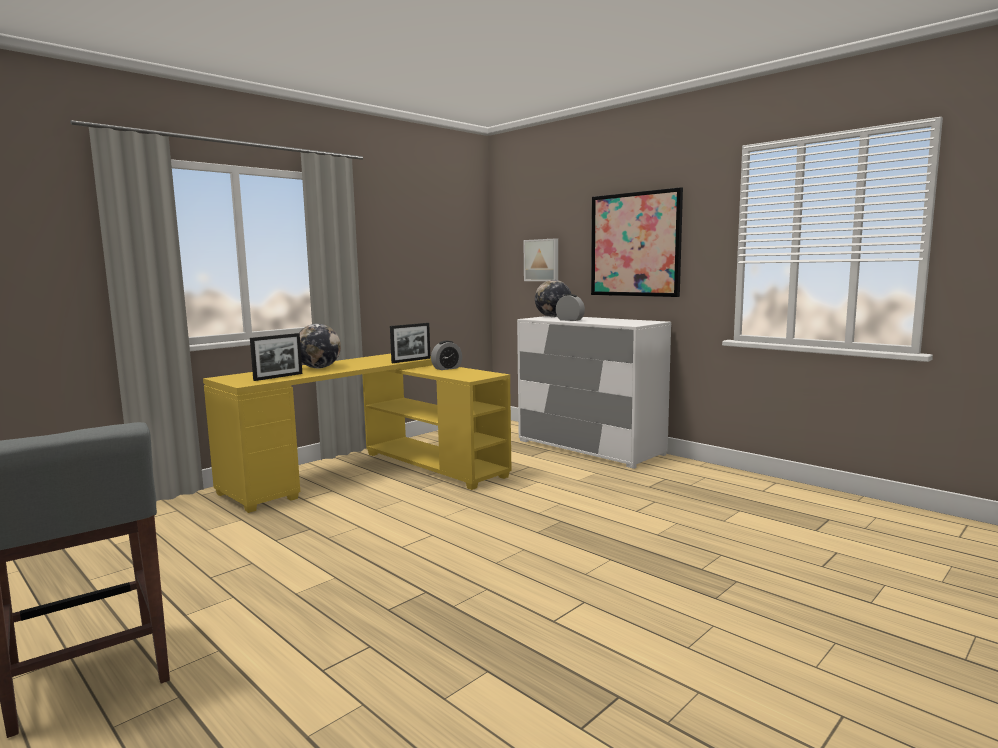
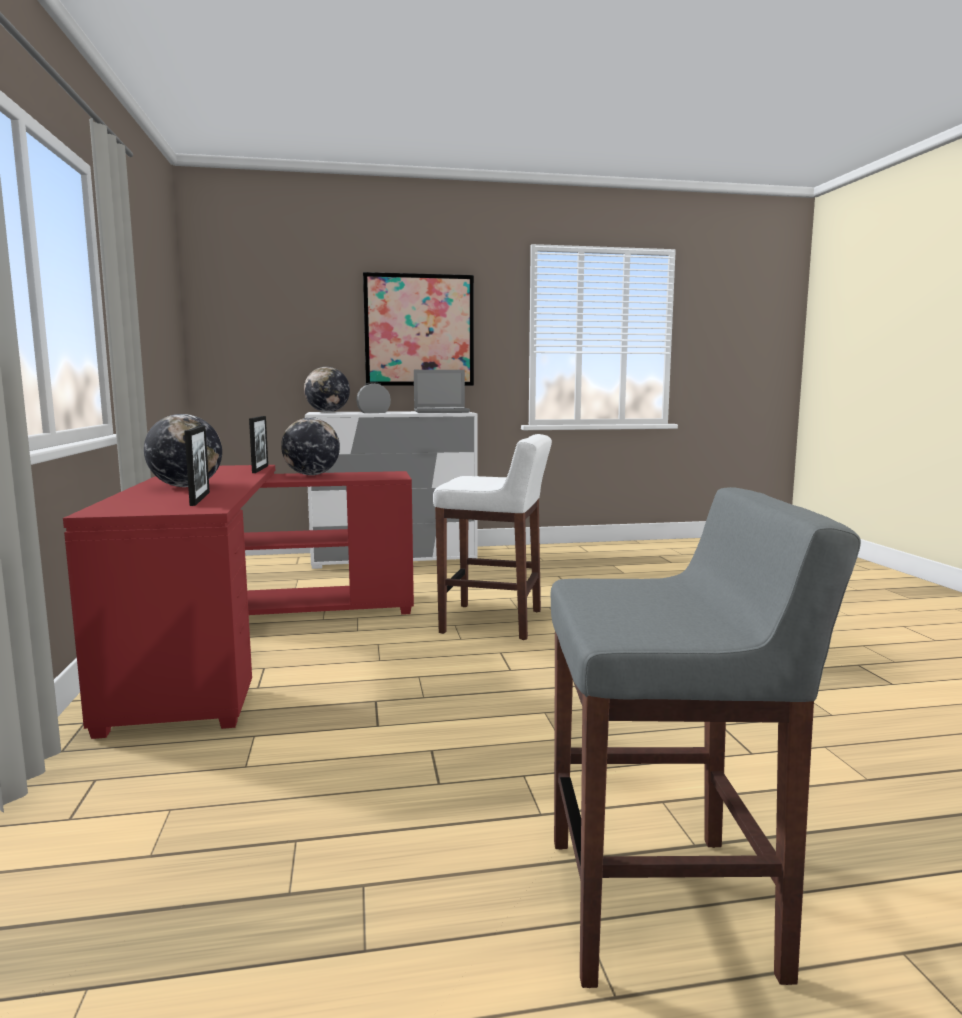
camera: 55 degrees left, 0 degrees up
yellow desk [203,354,512,513] -> red desk [63,465,414,739]
alarm clock [431,341,462,370] -> globe [281,418,340,475]
picture [523,239,558,281] -> none
none -> laptop [414,370,470,413]
none -> white stool [433,434,552,640]

